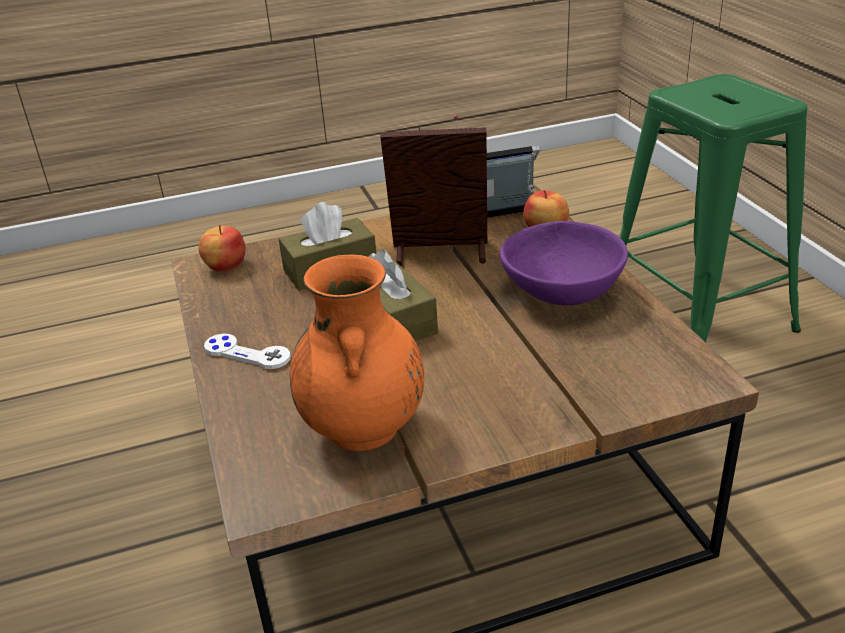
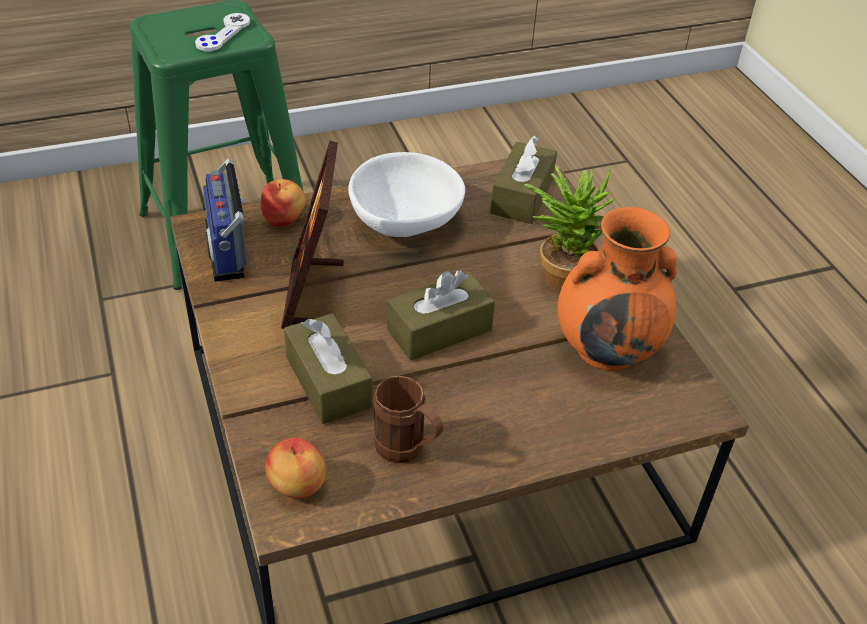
camera: 95 degrees left, 10 degrees up
white game controller [204,334,291,369] -> white game controller moved to [195,13,250,51]
purple bowl [500,221,628,305] -> white bowl [348,152,465,237]
none -> brown mug [374,376,443,463]
none -> brown tissue box [490,135,557,224]
none -> potted plant [524,165,614,292]

